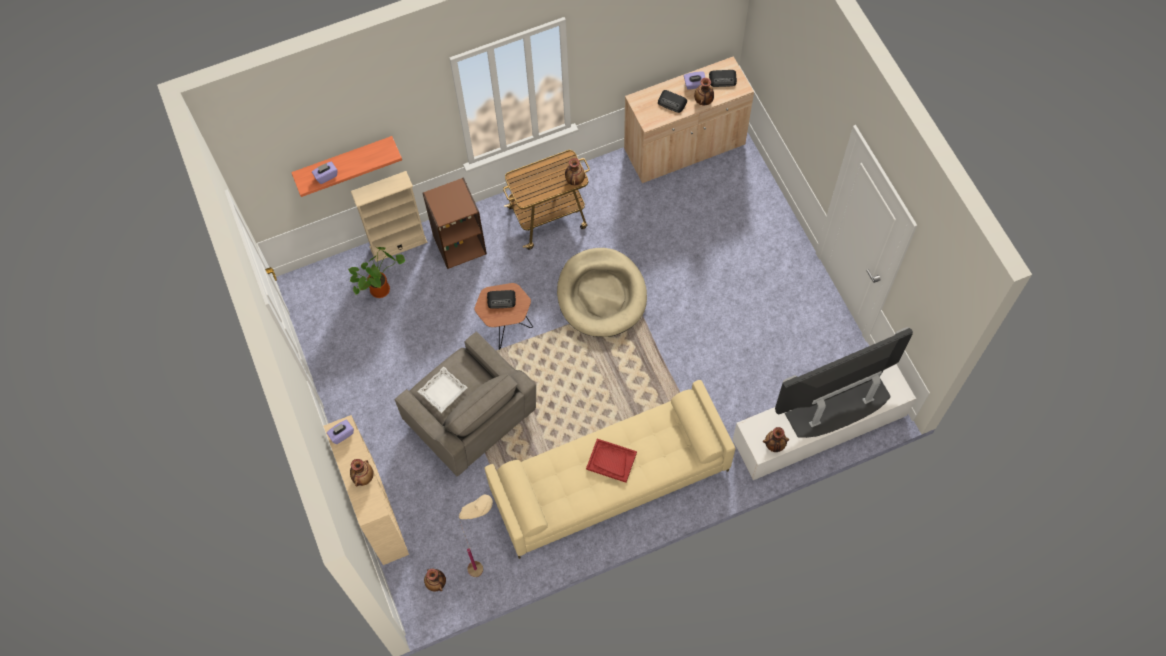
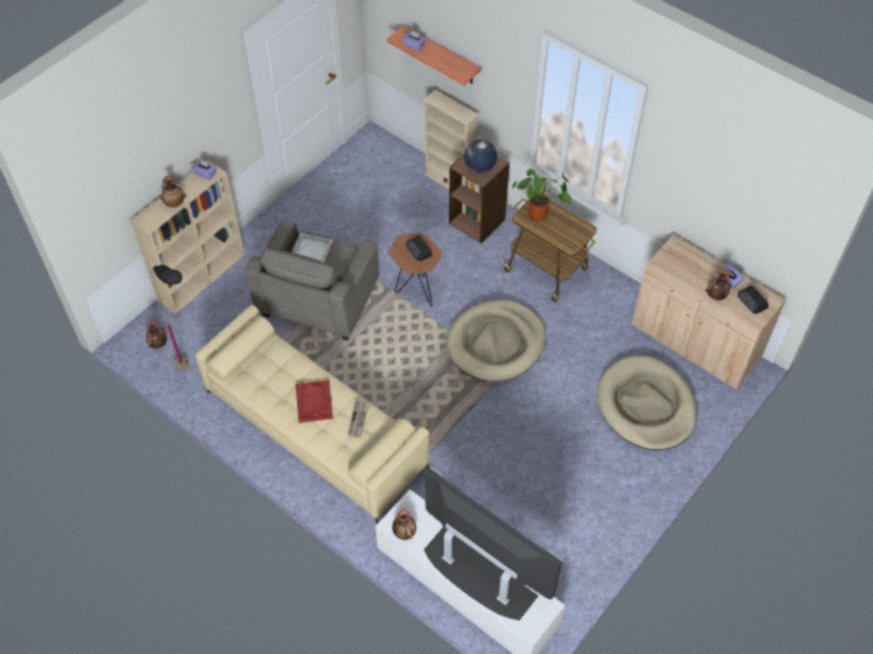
camera: 60 degrees right, 10 degrees down
potted plant [348,247,405,298] -> potted plant moved to [512,169,571,222]
beige floor lamp [459,494,493,577] -> black floor lamp [150,265,189,370]
vase [565,158,585,186] -> none
radio [658,90,687,113] -> none
none -> newspaper [348,400,370,437]
none -> globe [464,140,497,173]
none -> beige dog bed [597,355,697,450]

